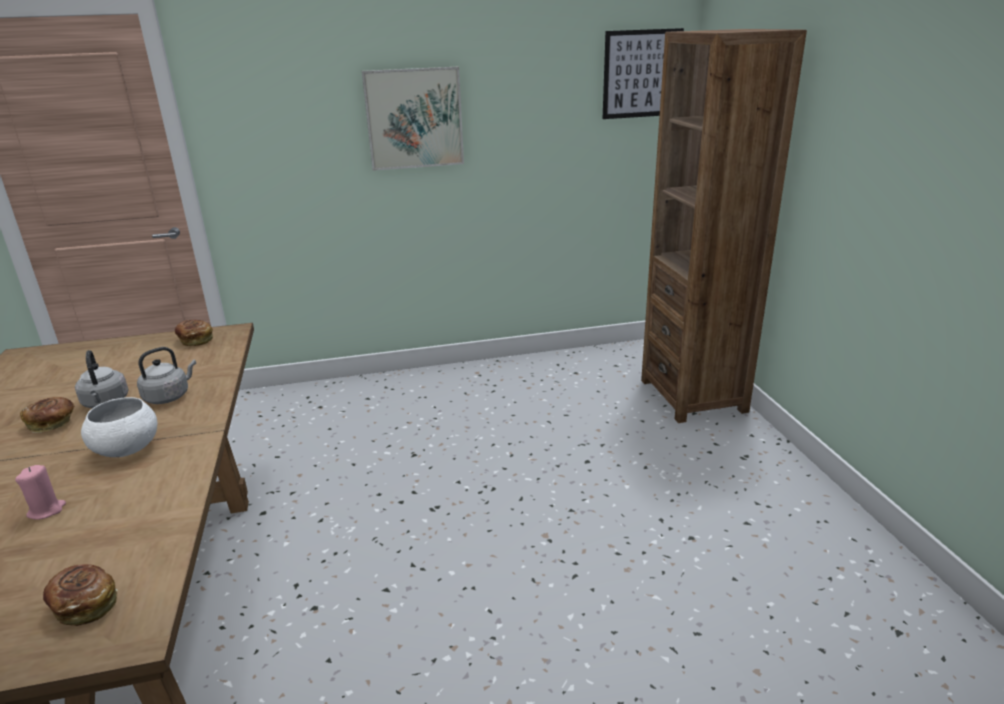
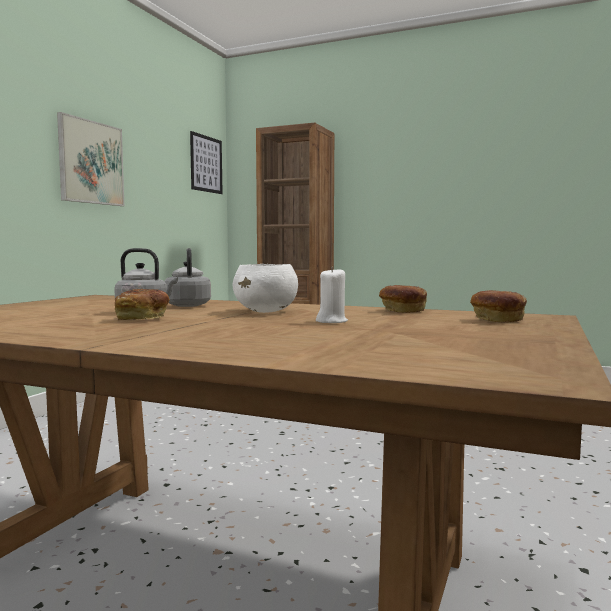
camera: 55 degrees left, 20 degrees down
pink candle [15,465,66,520] -> white candle [316,267,348,323]
bread [175,320,213,346] -> bread moved to [379,285,427,313]

